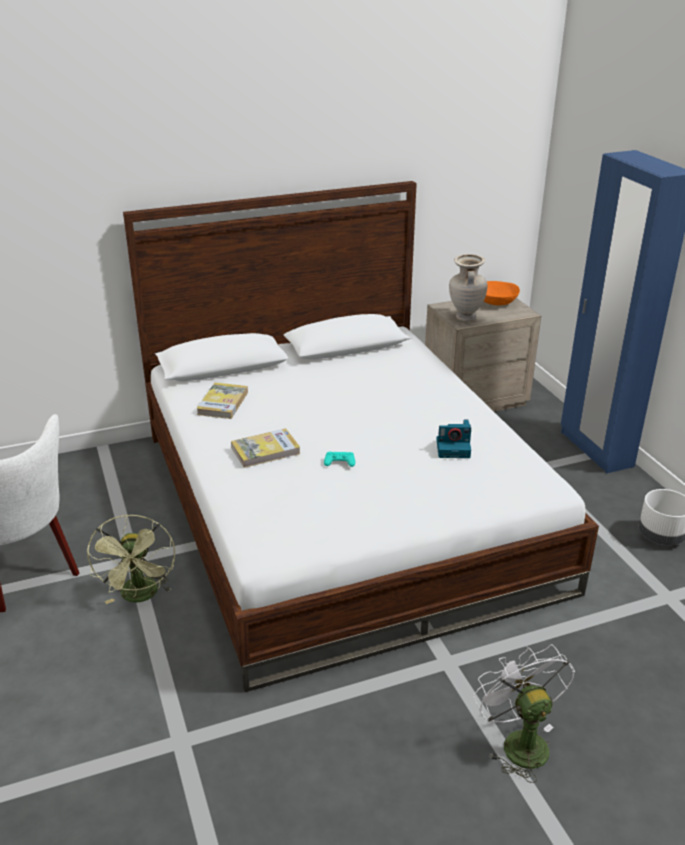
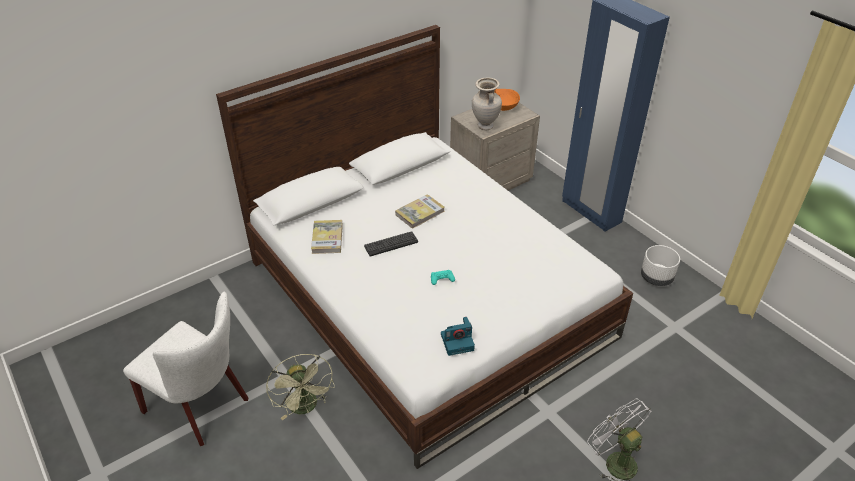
camera: 15 degrees left, 10 degrees up
book [231,428,300,468] -> book moved to [395,194,445,229]
camera [436,419,471,458] -> camera moved to [441,317,475,356]
none -> keyboard [364,231,418,256]

